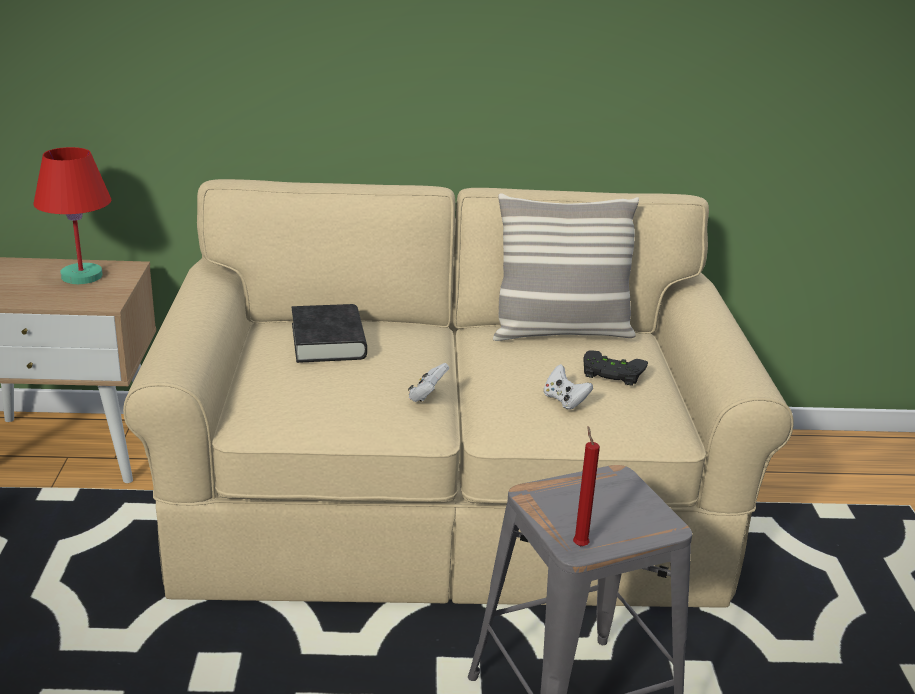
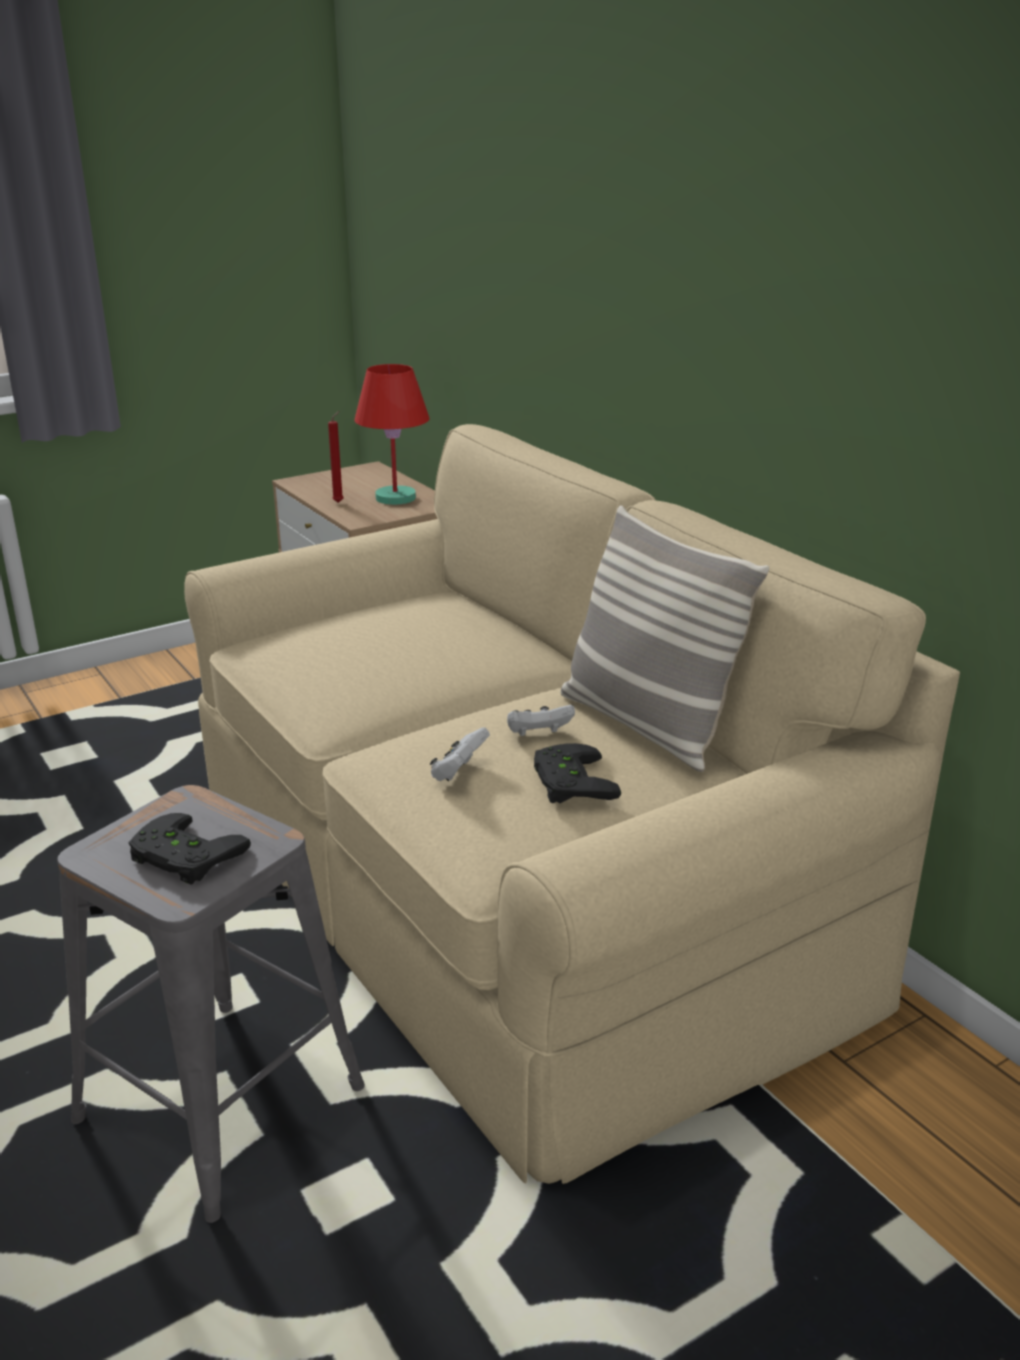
camera: 60 degrees right, 0 degrees up
black book [291,304,367,363] -> none
white game controller [408,363,449,402] -> white game controller moved to [507,705,575,736]
red candle [573,426,600,547] -> red candle moved to [328,411,344,503]
none -> black game controller [129,813,251,885]

